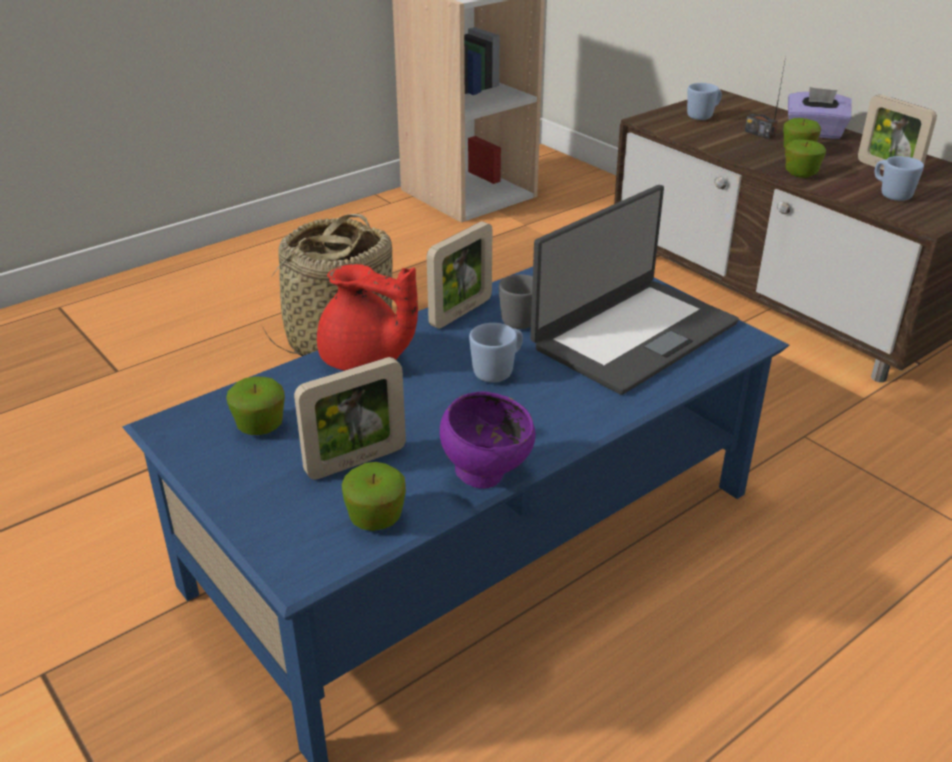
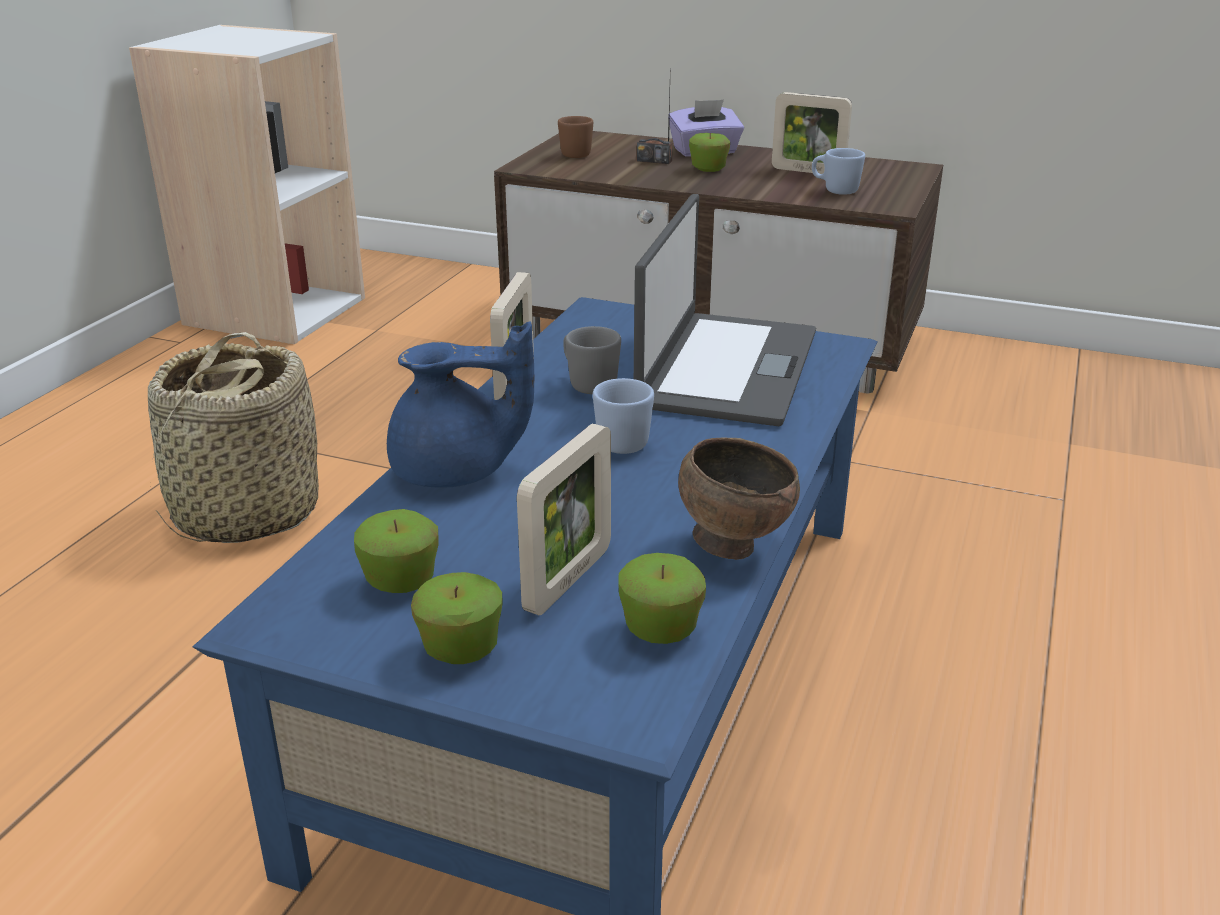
camera: 30 degrees left, 5 degrees down
red teapot [317,264,418,371] -> blue teapot [387,321,535,488]
purple bowl [440,391,536,489] -> brown bowl [678,437,800,560]
blue mug [687,83,722,120] -> brown mug [558,116,593,158]
apple [785,139,826,178] -> apple moved to [411,572,503,664]

